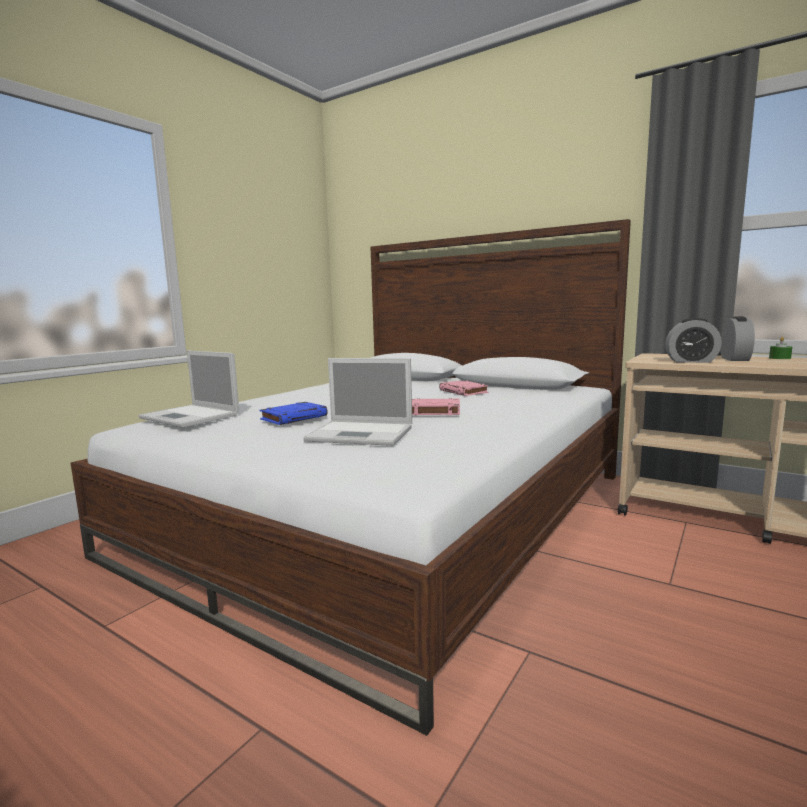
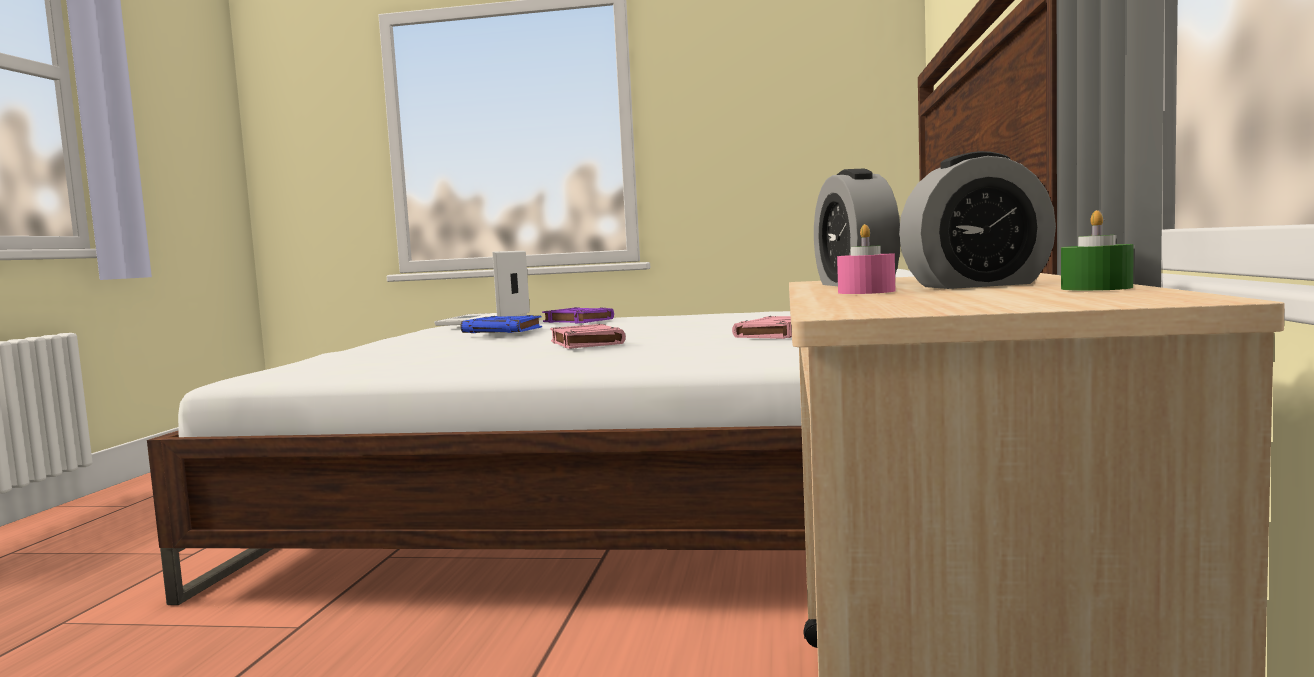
camera: 65 degrees right, 5 degrees down
laptop [303,358,412,446] -> none
none -> purple book [542,307,614,323]
none -> pink candle [837,224,895,294]

